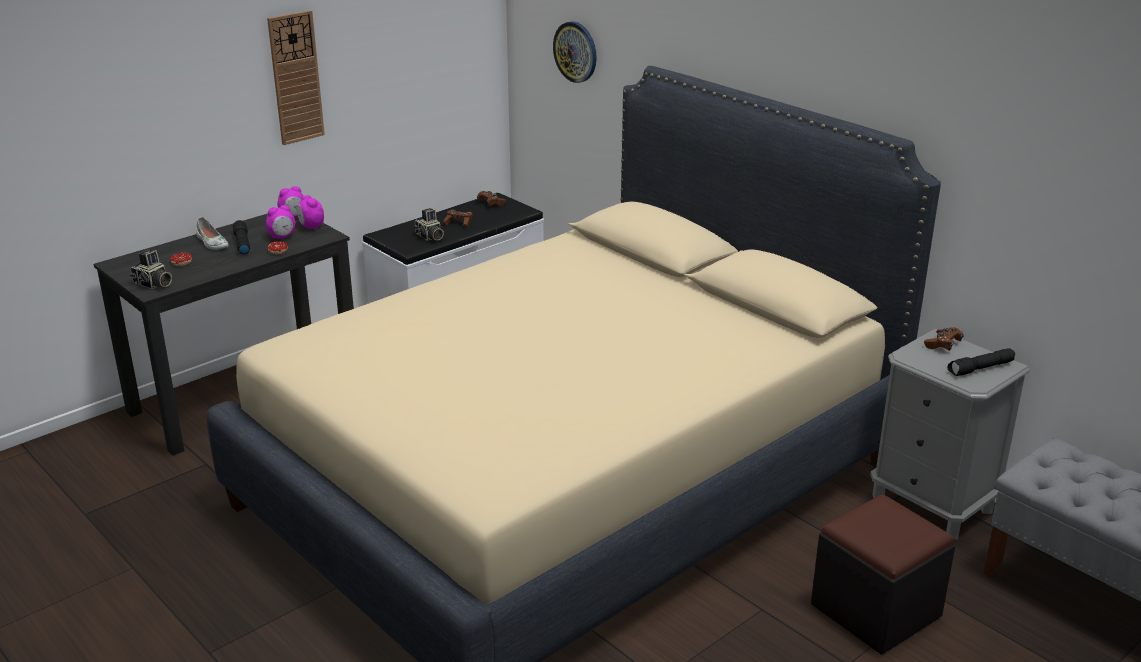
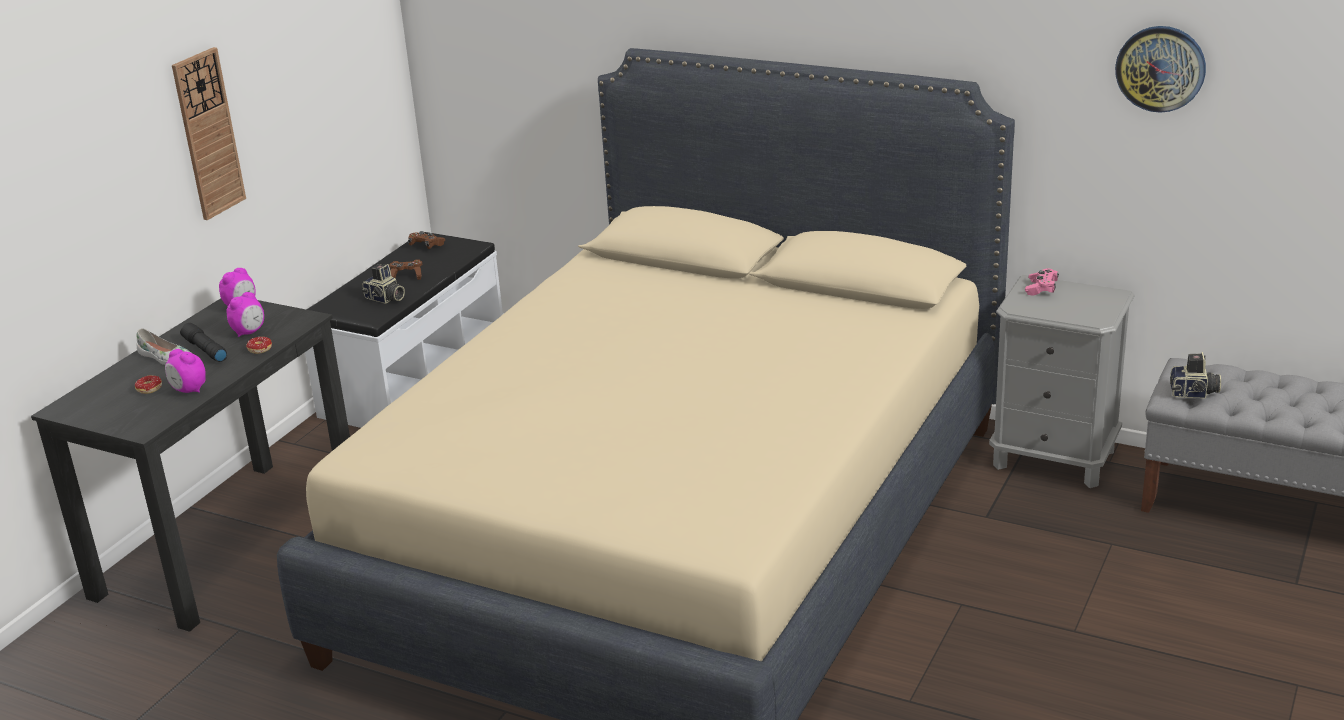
camera: 20 degrees left, 0 degrees up
camera [130,250,172,289] -> camera moved to [1170,352,1221,398]
alarm clock [297,195,324,230] -> alarm clock moved to [165,349,206,393]
wall clock [553,21,597,83] -> wall clock moved to [1115,26,1206,113]
black ottoman [811,494,955,654] -> none
brown game controller [924,327,964,351] -> pink game controller [1025,268,1059,296]
black flashlight [948,348,1015,376] -> none

